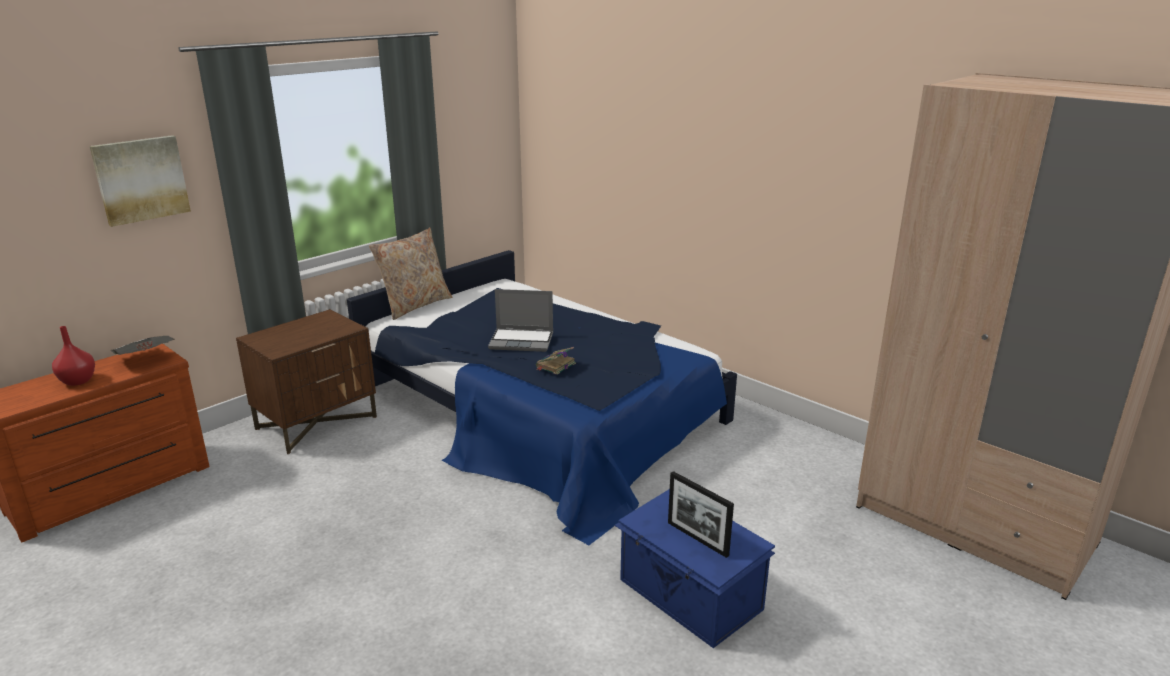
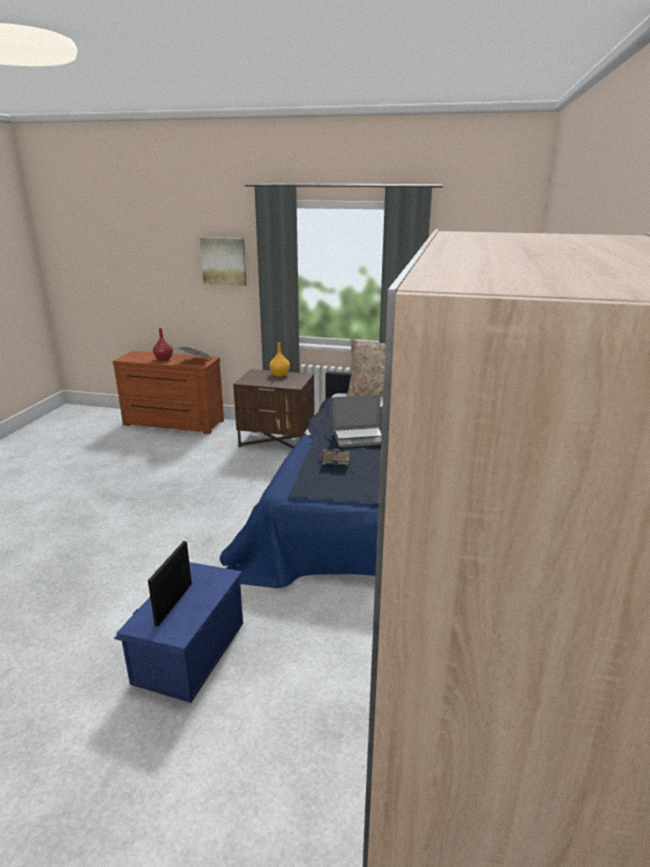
camera: 60 degrees right, 0 degrees up
laptop [488,289,553,352] -> laptop turned 75 degrees counterclockwise [333,395,382,447]
none -> orange vase [269,342,290,377]

